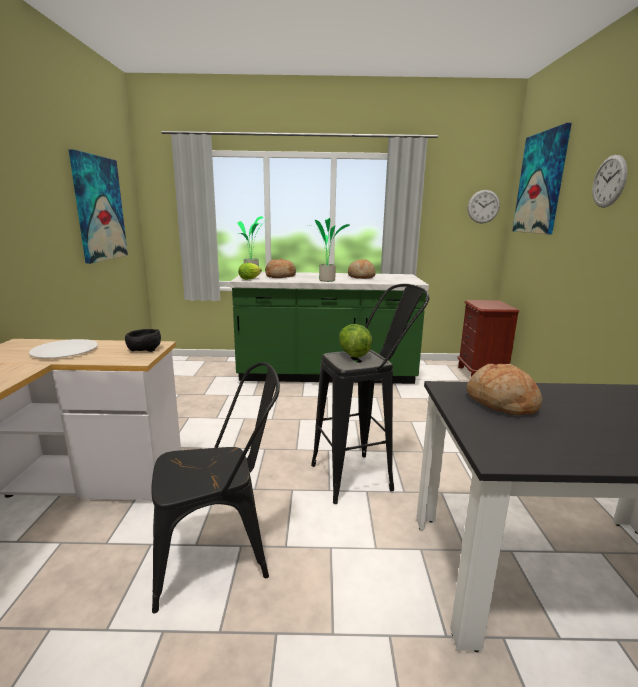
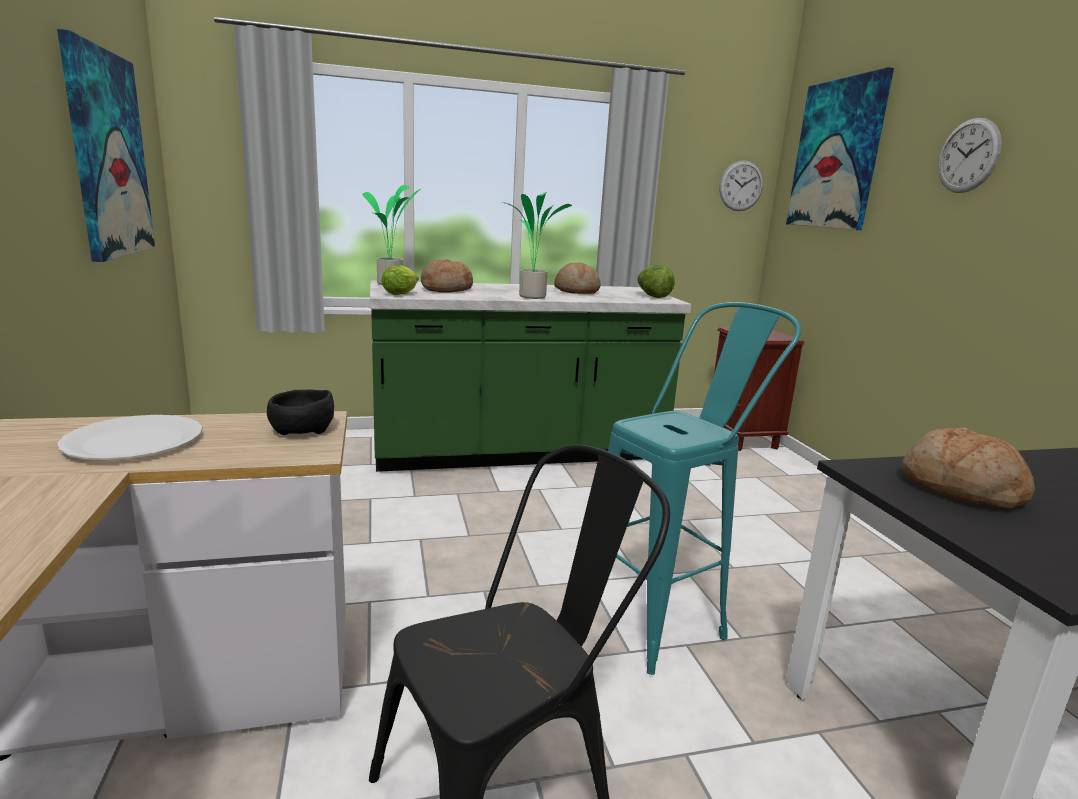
camera: 15 degrees left, 0 degrees up
black stool [311,284,430,504] -> turquoise stool [608,302,801,675]
lettuce [339,324,372,358] -> lettuce moved to [637,265,675,298]

